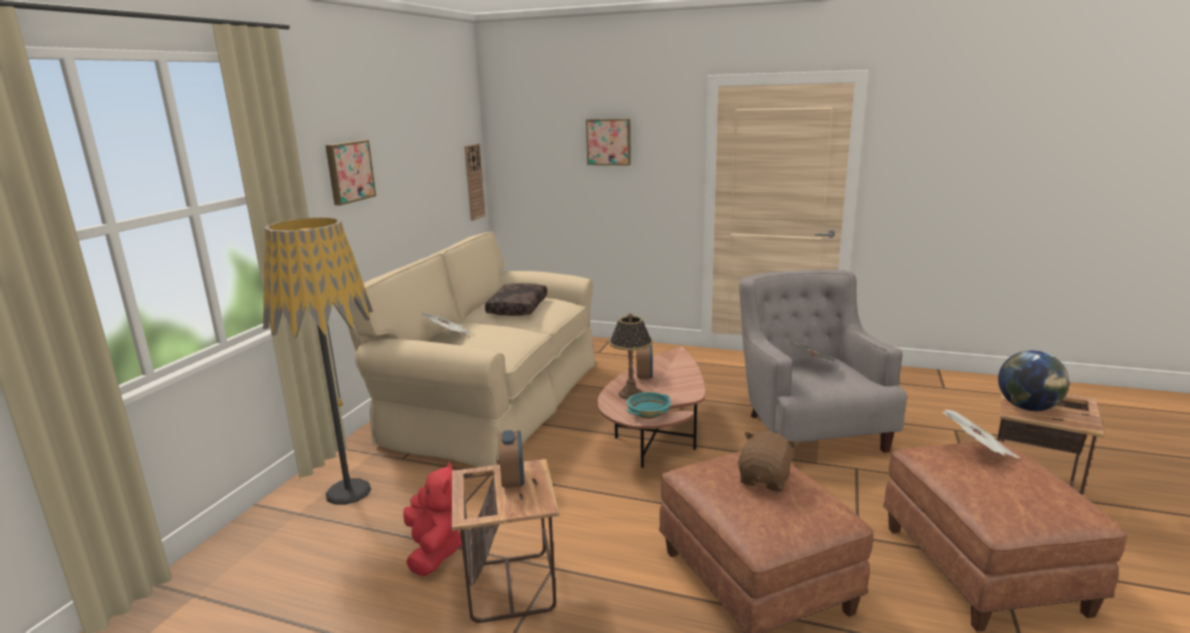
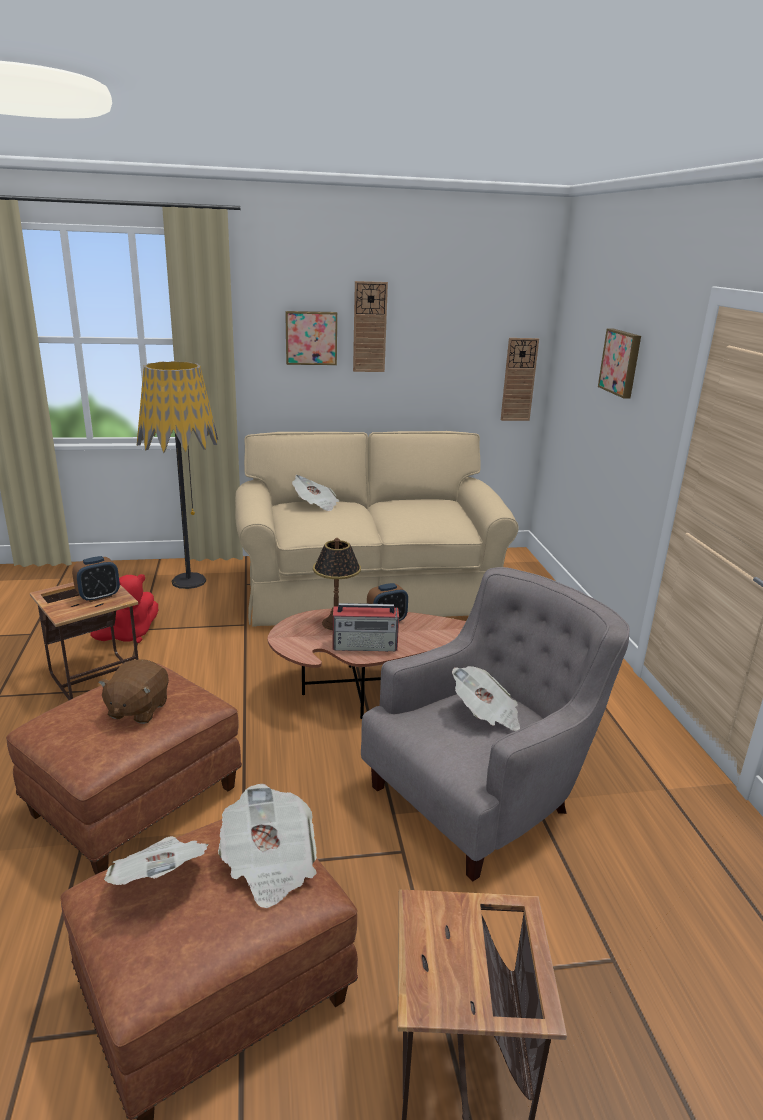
camera: 60 degrees right, 5 degrees up
brown pillow [485,283,547,315] -> none
turquoise bowl [627,392,671,419] -> none
brown plush toy [738,431,798,492] -> brown plush toy turned 105 degrees clockwise [98,660,169,724]
globe [998,350,1069,411] -> none
none -> newspaper [104,836,209,885]
none -> radio [332,603,399,652]
none -> wall clock [353,281,388,372]

